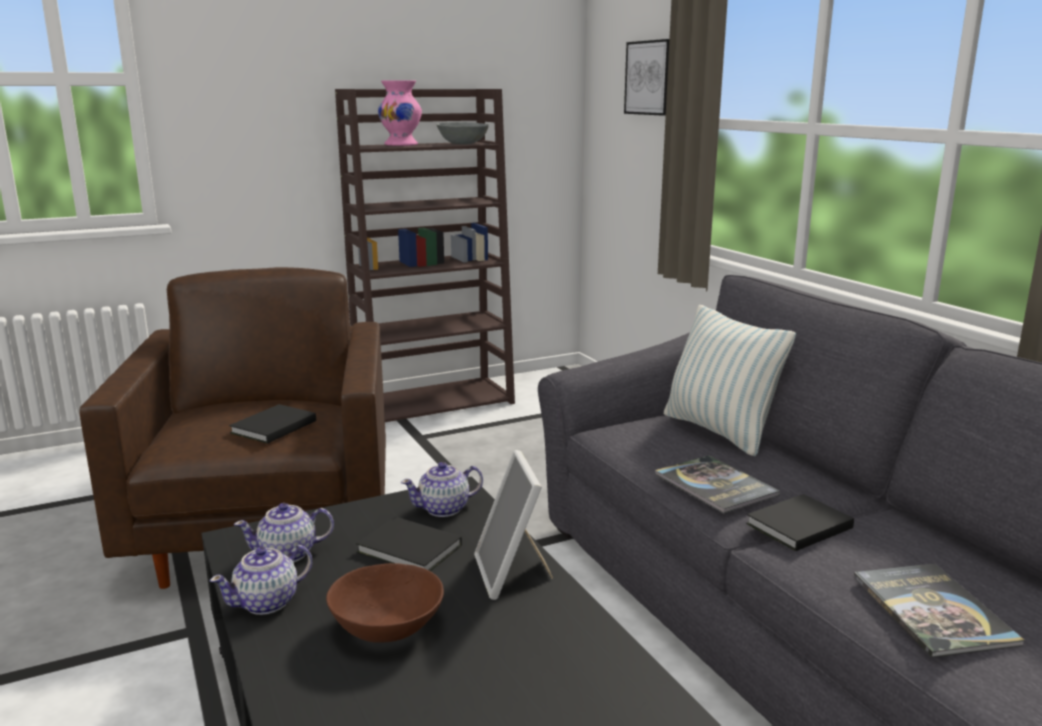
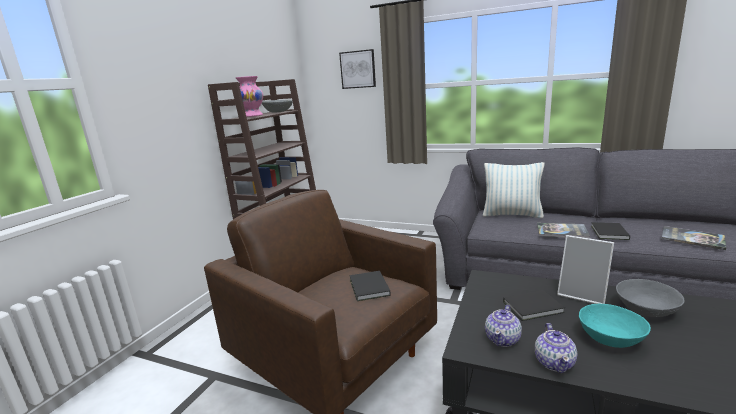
camera: 40 degrees left, 0 degrees up
brown bowl [326,563,444,643] -> turquoise bowl [579,304,651,348]
teapot [401,462,483,517] -> none
none -> grey bowl [616,279,685,317]

